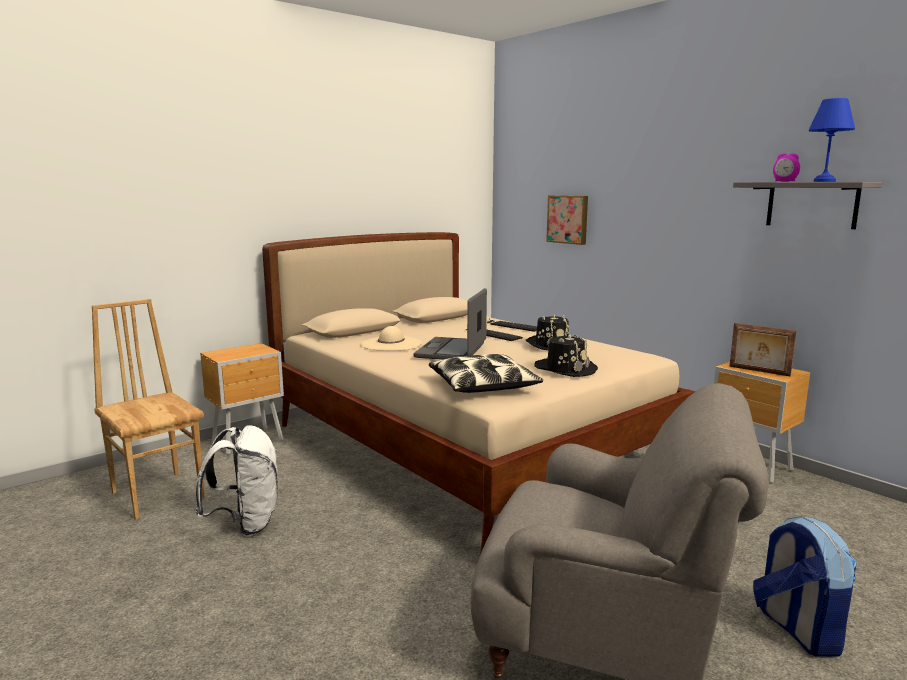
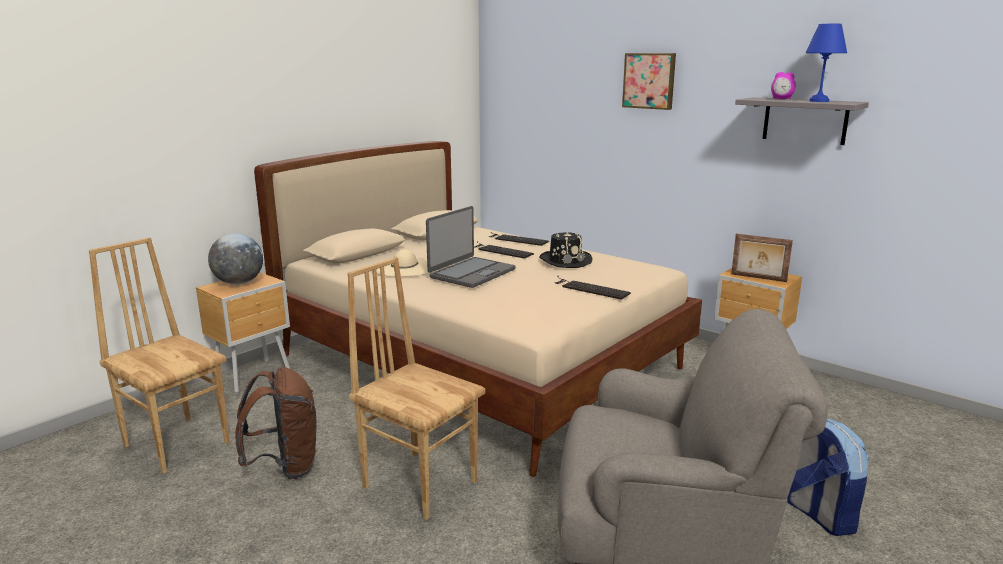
camera: 10 degrees left, 5 degrees up
white backpack [195,425,278,536] -> brown backpack [235,367,316,479]
laptop [414,288,487,360] -> laptop turned 150 degrees counterclockwise [426,206,516,288]
pillow [429,354,543,393] -> none
black hat [534,333,598,377] -> keyboard [555,276,631,300]
picture [546,195,588,245] -> picture moved to [622,53,676,110]
none -> globe [208,233,263,285]
none -> brown chair [347,257,485,520]

